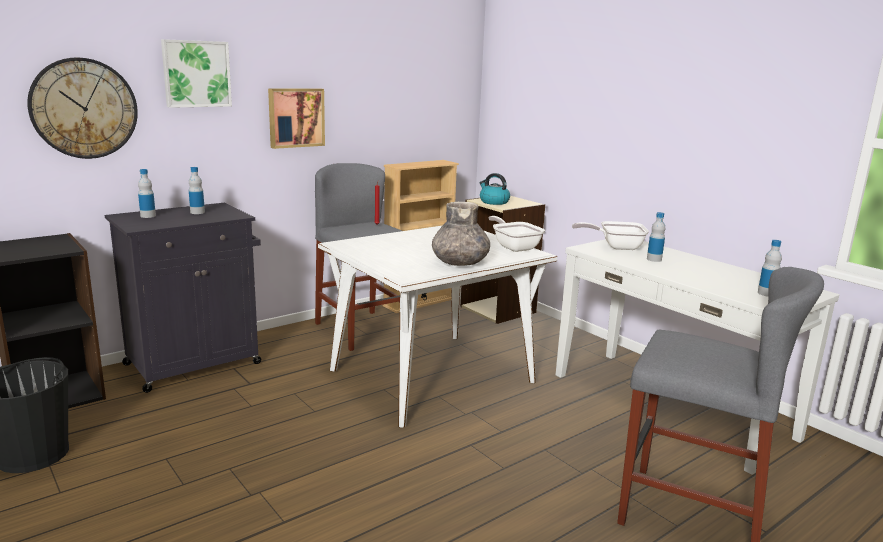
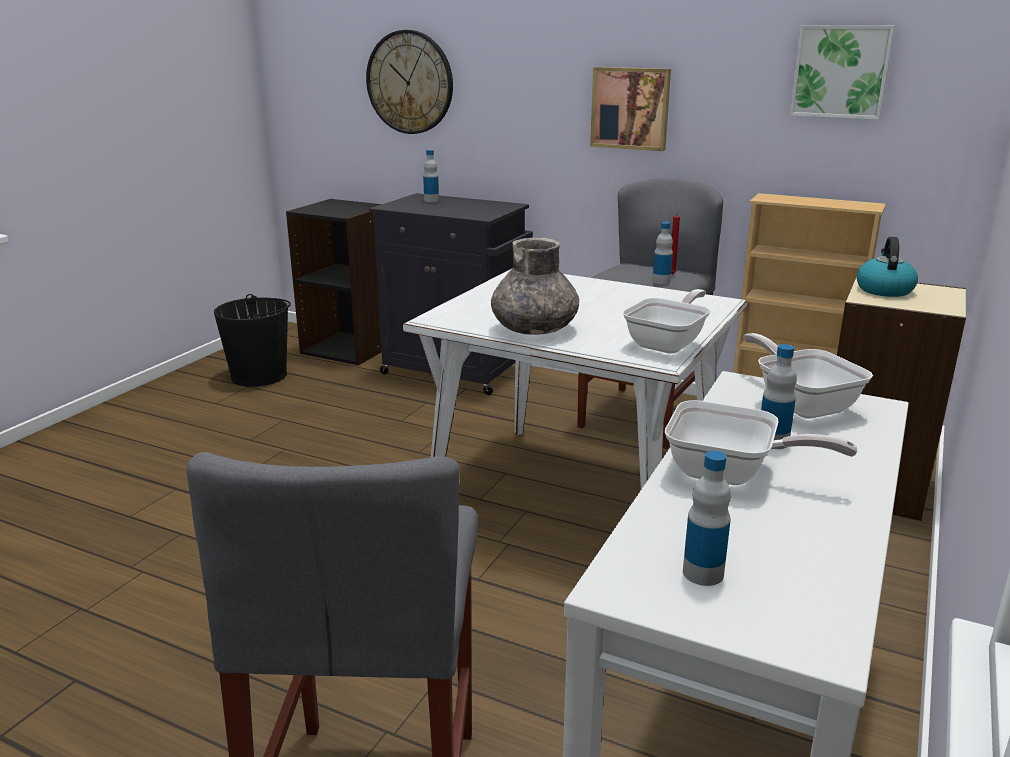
camera: 65 degrees right, 5 degrees up
picture [161,39,232,108] -> picture moved to [790,25,895,120]
bottle [189,167,205,214] -> bottle moved to [653,222,673,284]
none -> frying pan [665,400,857,485]

